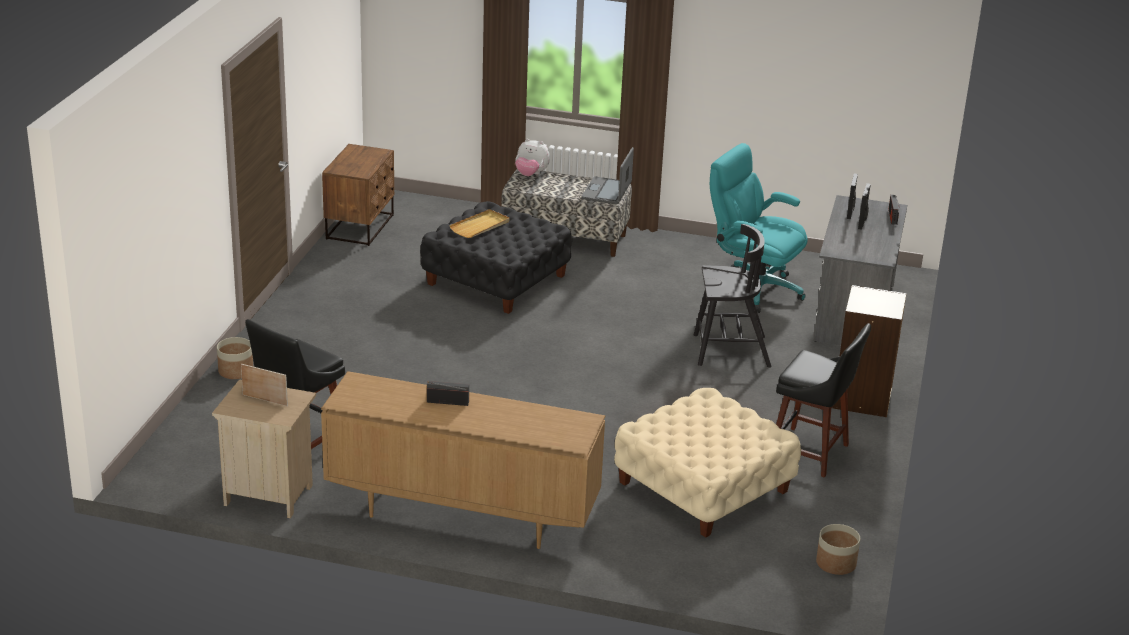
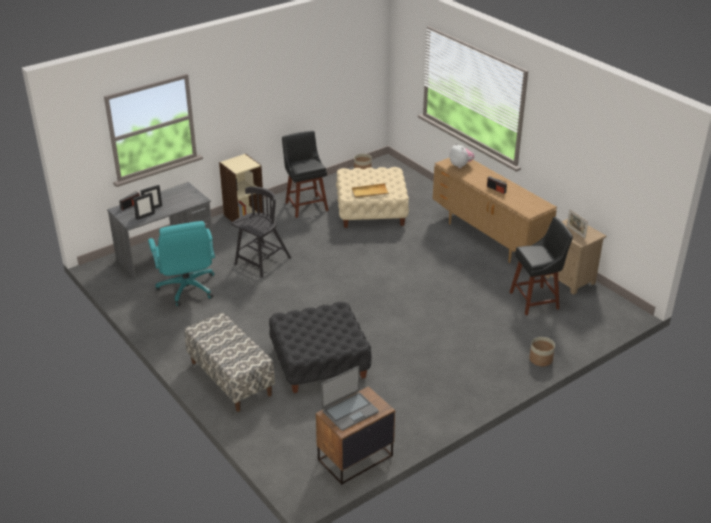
camera: 140 degrees left, 5 degrees up
beige tray [449,209,510,238] -> beige tray moved to [352,183,389,198]
plush toy [515,139,550,176] -> plush toy moved to [450,143,474,168]
laptop [581,147,634,205] -> laptop moved to [321,366,379,431]
black chair [694,224,772,368] -> black chair turned 90 degrees clockwise [231,187,291,278]

